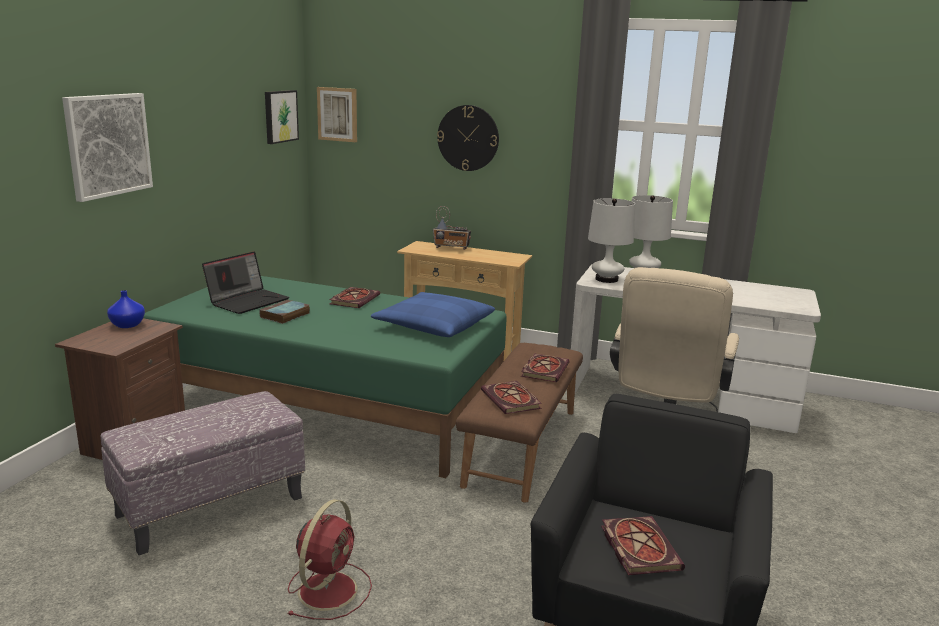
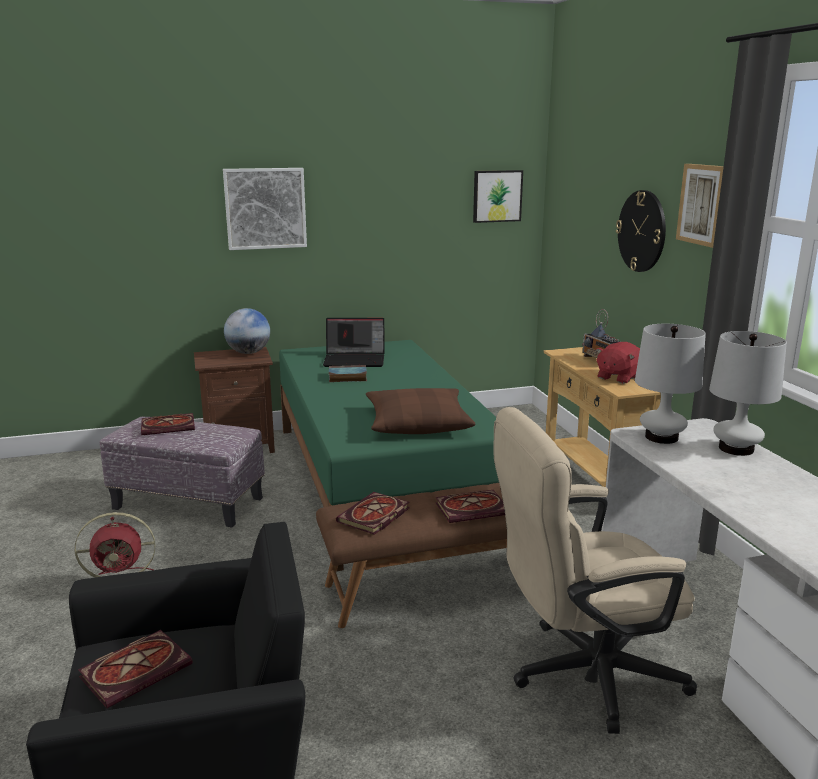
camera: 55 degrees right, 0 degrees up
blue vase [107,290,145,328] -> globe [224,308,270,354]
picture [317,87,357,142] -> picture moved to [676,164,724,248]
book [329,287,380,308] -> book moved to [141,413,195,435]
blue pillow [371,292,495,337] -> brown pillow [366,388,476,434]
none -> red plush toy [596,342,640,384]

